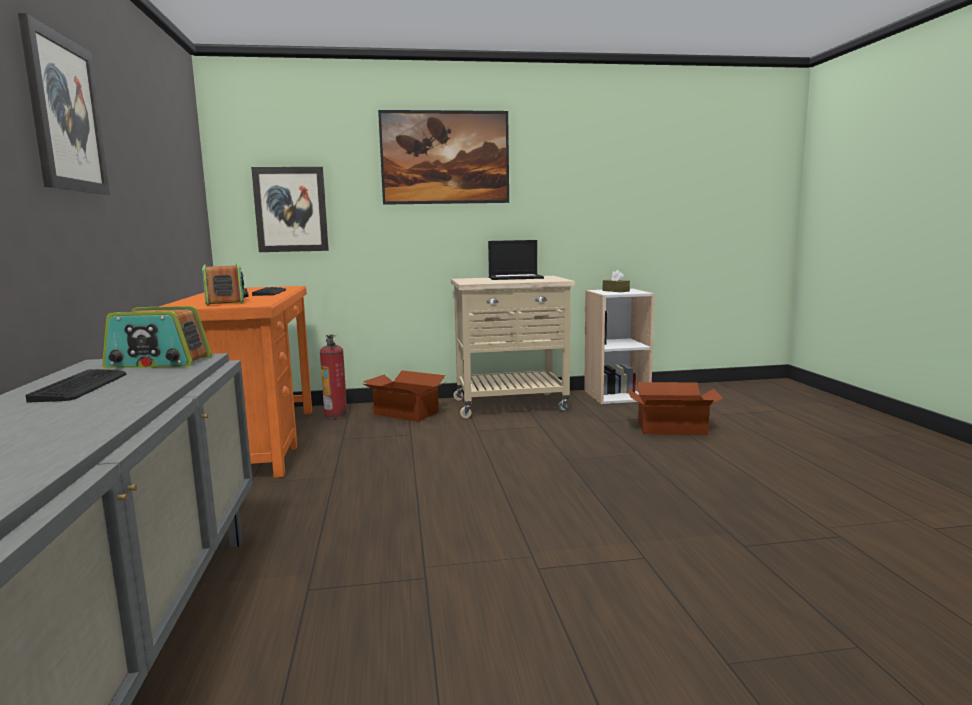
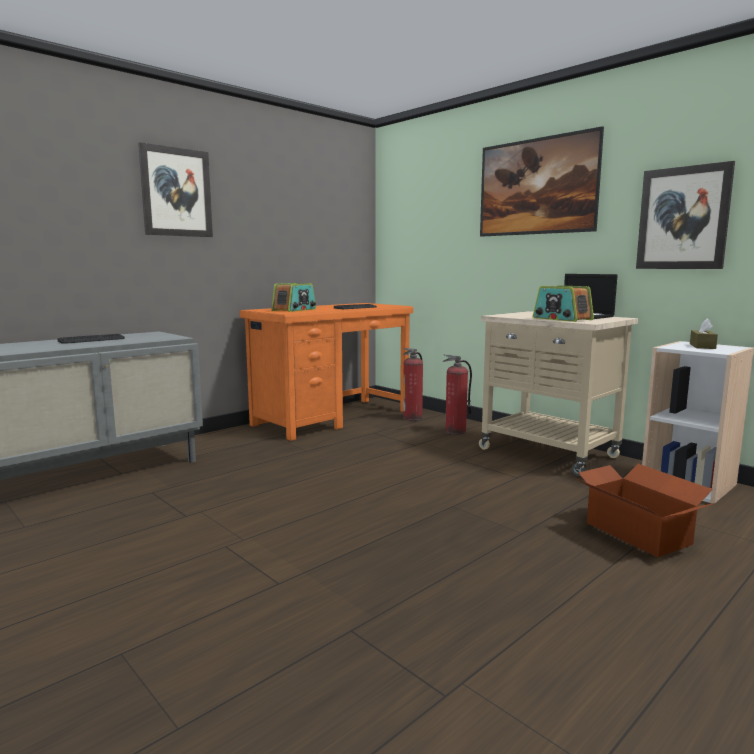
camera: 55 degrees right, 0 degrees up
radio [102,306,212,368] -> radio moved to [533,285,594,322]
picture [251,167,329,252] -> picture moved to [636,161,735,269]
cardboard box [364,371,446,422] -> fire extinguisher [443,354,472,435]

